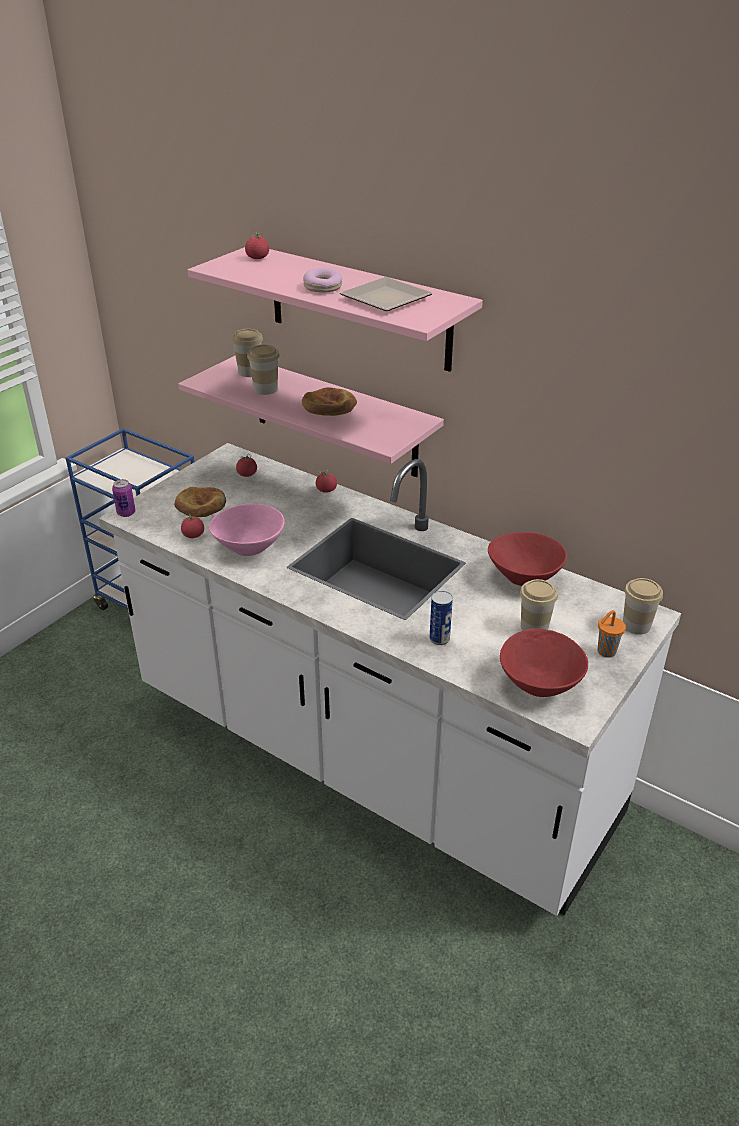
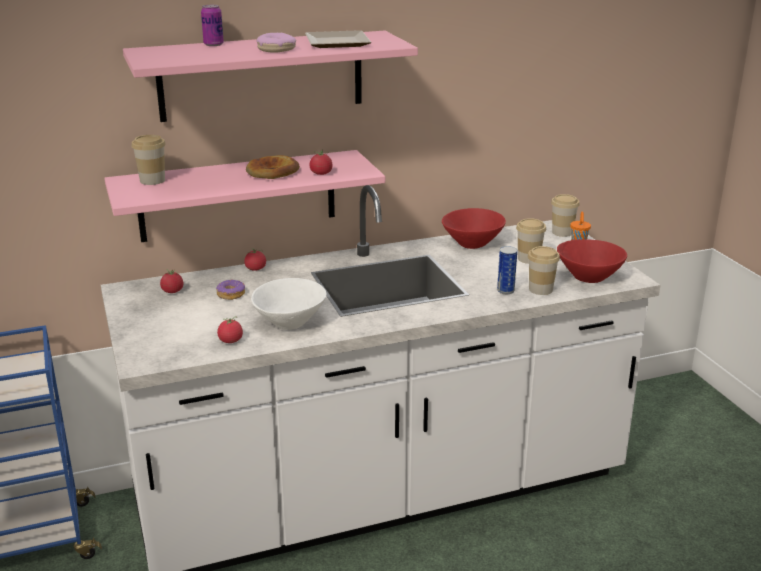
camera: 55 degrees left, 10 degrees down
can [112,479,135,517] -> can moved to [201,5,224,46]
bread [174,487,226,517] -> none
pink bowl [209,504,285,556] -> white bowl [251,278,326,330]
tomato [245,232,269,259] -> tomato moved to [310,149,333,175]
cup [247,345,280,395] -> cup moved to [527,246,560,295]
none -> donut [216,279,245,300]

